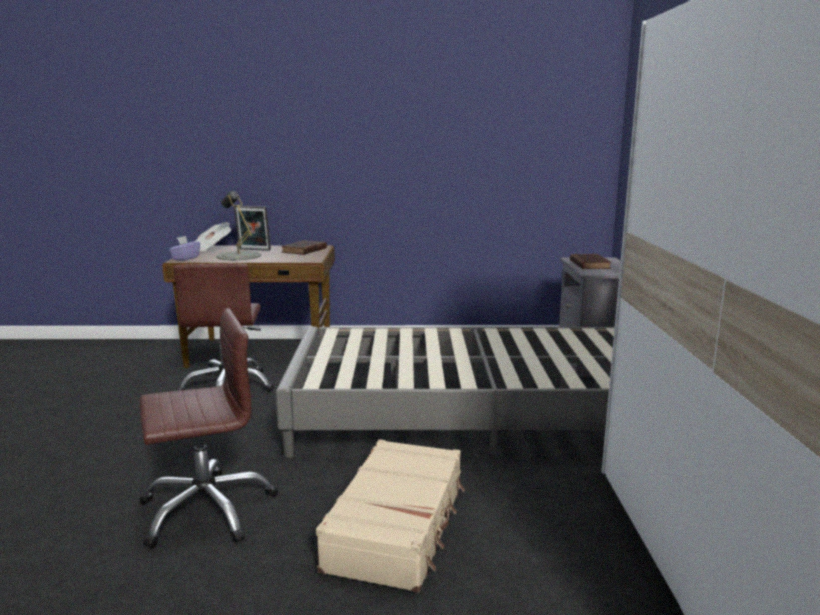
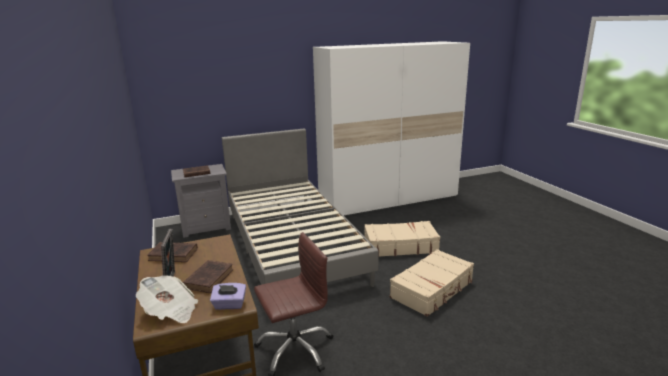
camera: 110 degrees left, 5 degrees up
brown office chair [139,308,278,549] -> beige suitcase [390,249,474,317]
grey table lamp [217,190,261,261] -> brown book [183,260,234,293]

